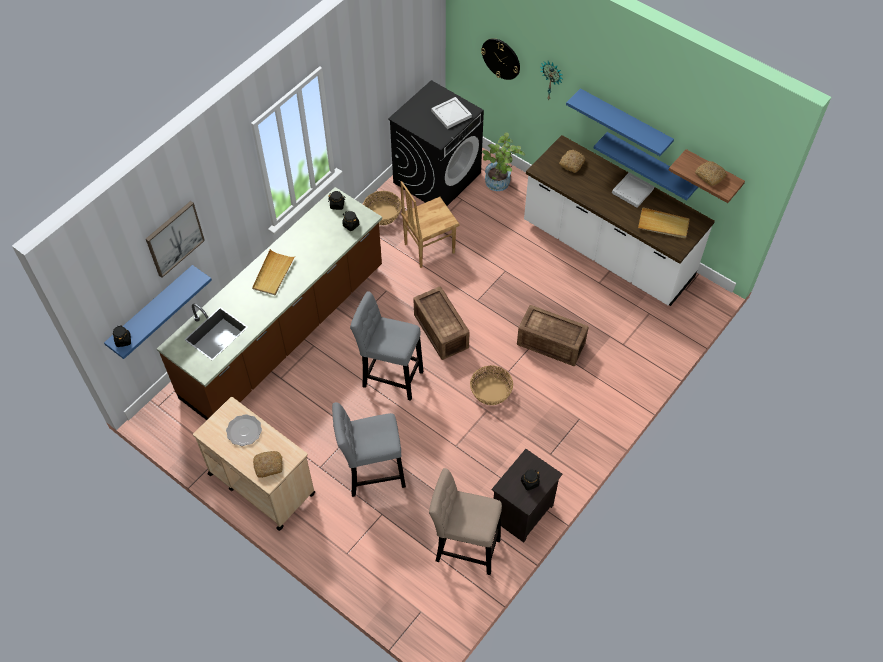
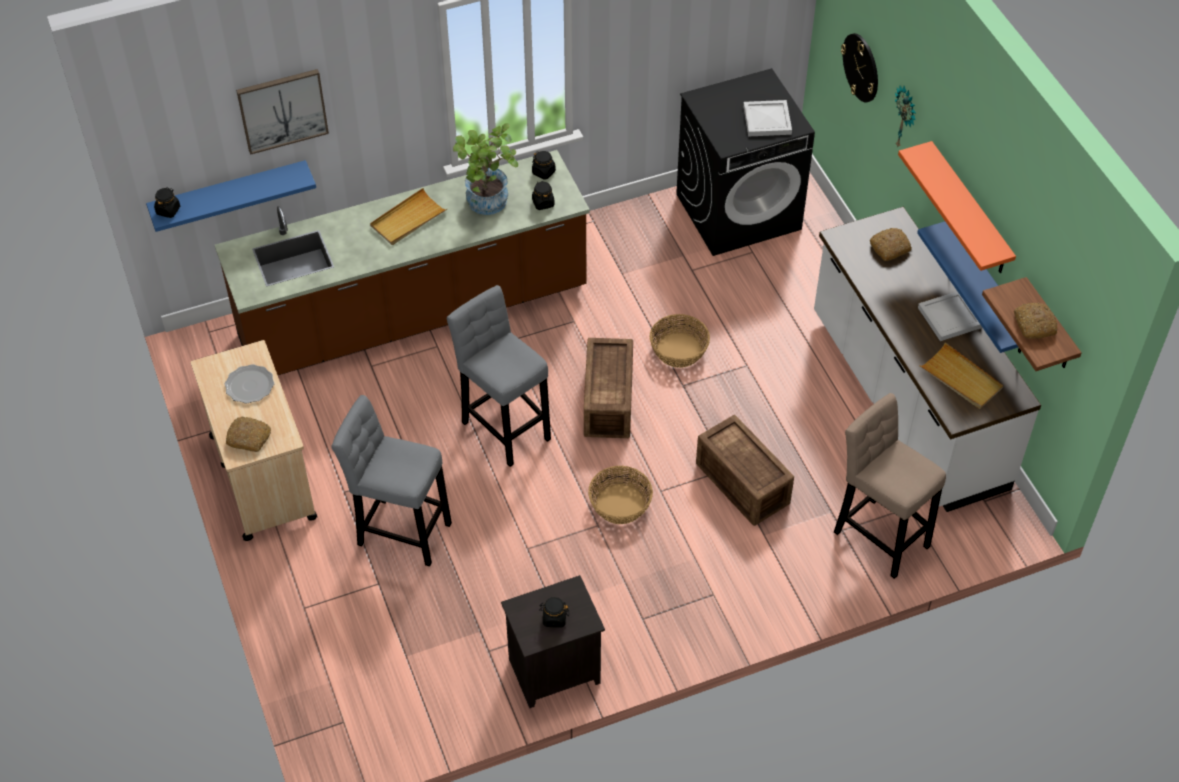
camera: 30 degrees right, 5 degrees down
basket [363,191,402,225] -> basket moved to [650,314,710,368]
brown chair [400,181,460,268] -> none
beige stool [429,468,502,575] -> beige stool moved to [834,393,946,579]
potted plant [482,132,525,191] -> potted plant moved to [453,123,518,215]
blue shelf [566,88,674,156] -> orange shelf [898,141,1016,273]

